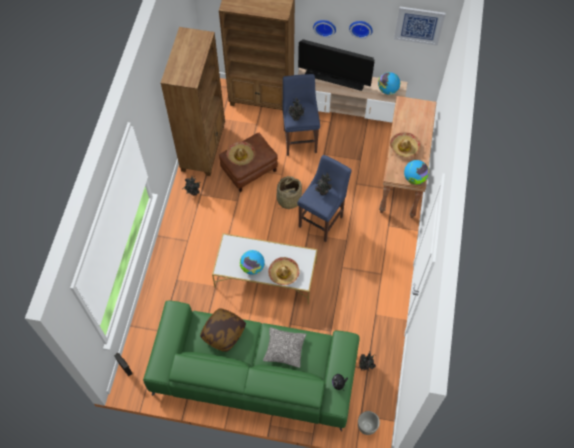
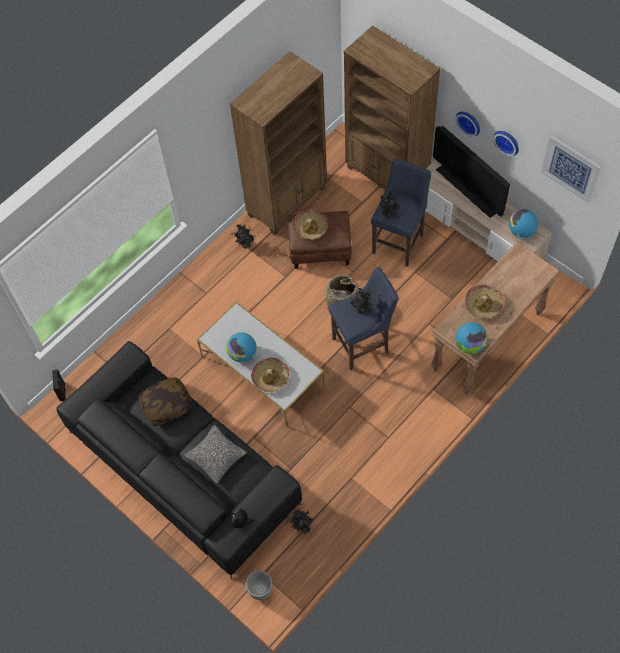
camera: 35 degrees right, 0 degrees up
green sofa [143,300,360,432] -> black sofa [56,341,302,580]

